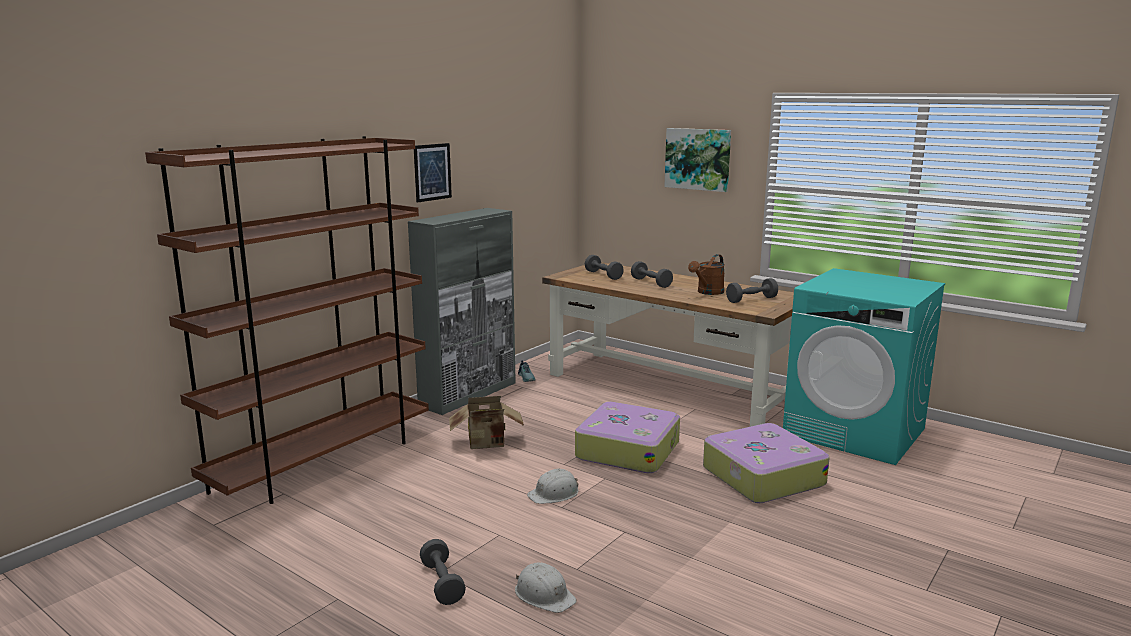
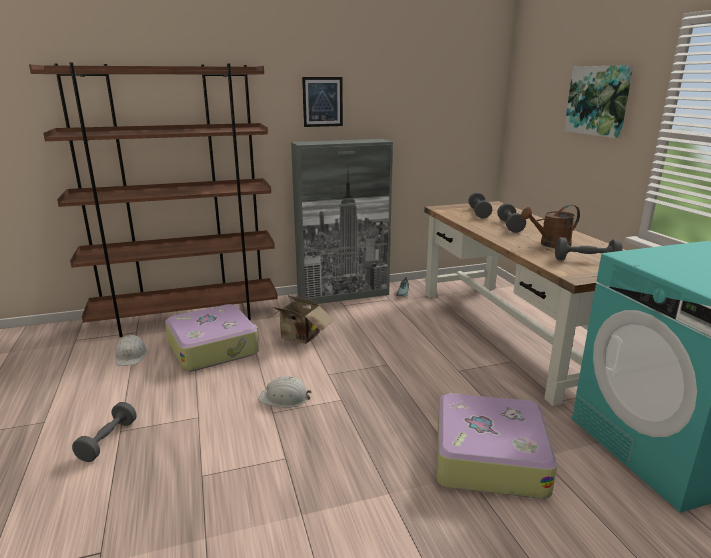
camera: 35 degrees right, 5 degrees up
white hard hat [515,563,577,613] -> white hard hat moved to [115,335,148,366]
suitcase [575,402,680,473] -> suitcase moved to [165,304,259,372]

